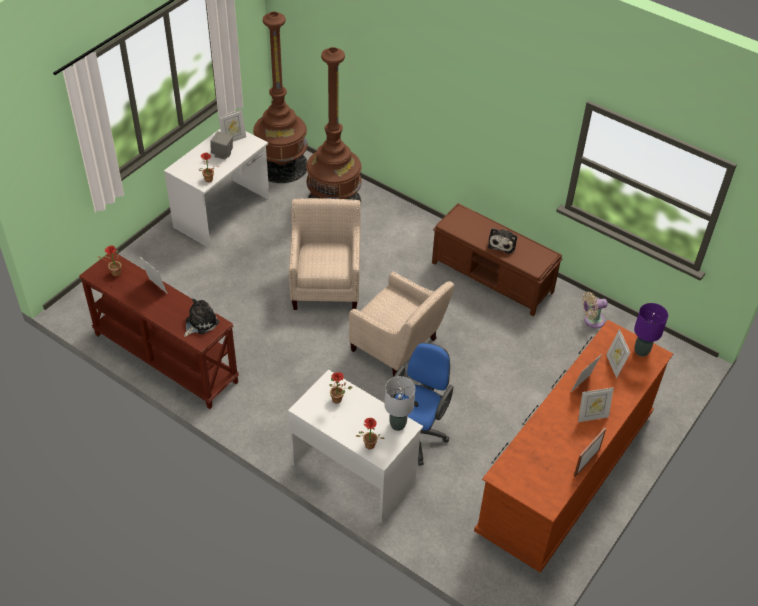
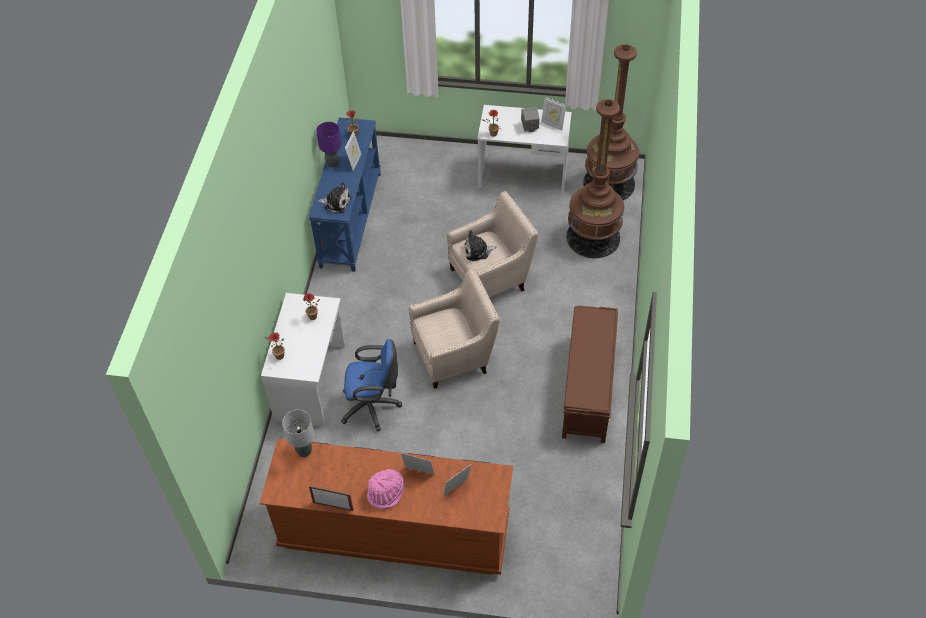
camera: 65 degrees right, 5 degrees up
brown console table [79,253,239,409] -> blue console table [309,118,381,272]
beige armchair [349,271,454,377] -> beige armchair turned 120 degrees counterclockwise [409,269,500,389]
grey table lamp [385,376,415,431] -> grey table lamp moved to [282,410,314,457]
plush toy [488,228,517,254] -> plush toy moved to [464,230,497,261]
picture frame [578,387,614,422] -> pink hat [367,469,404,509]
beige fan [582,292,608,328] -> none
purple table lamp [634,303,668,357] -> purple table lamp moved to [316,122,341,167]

